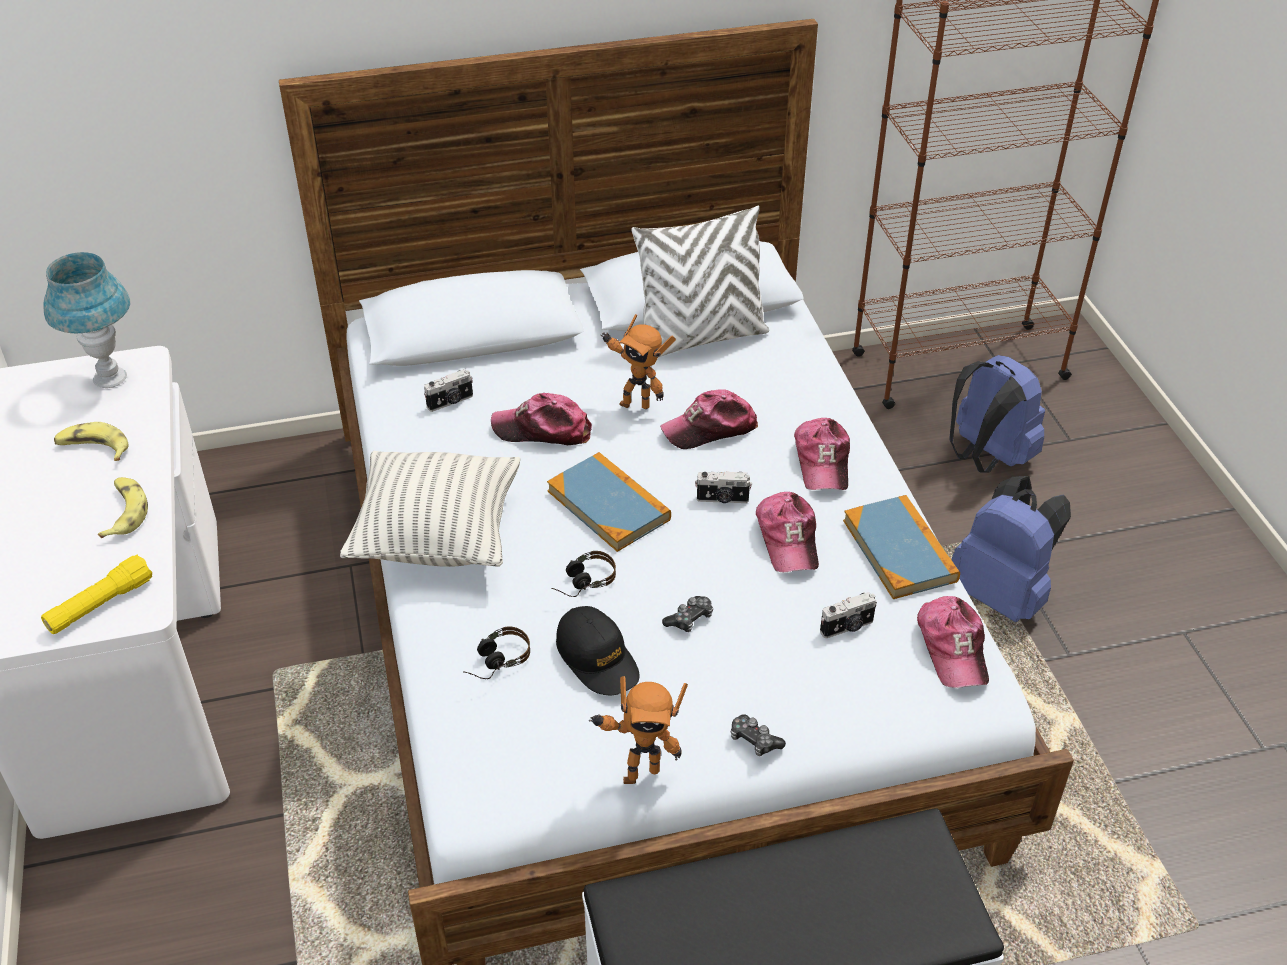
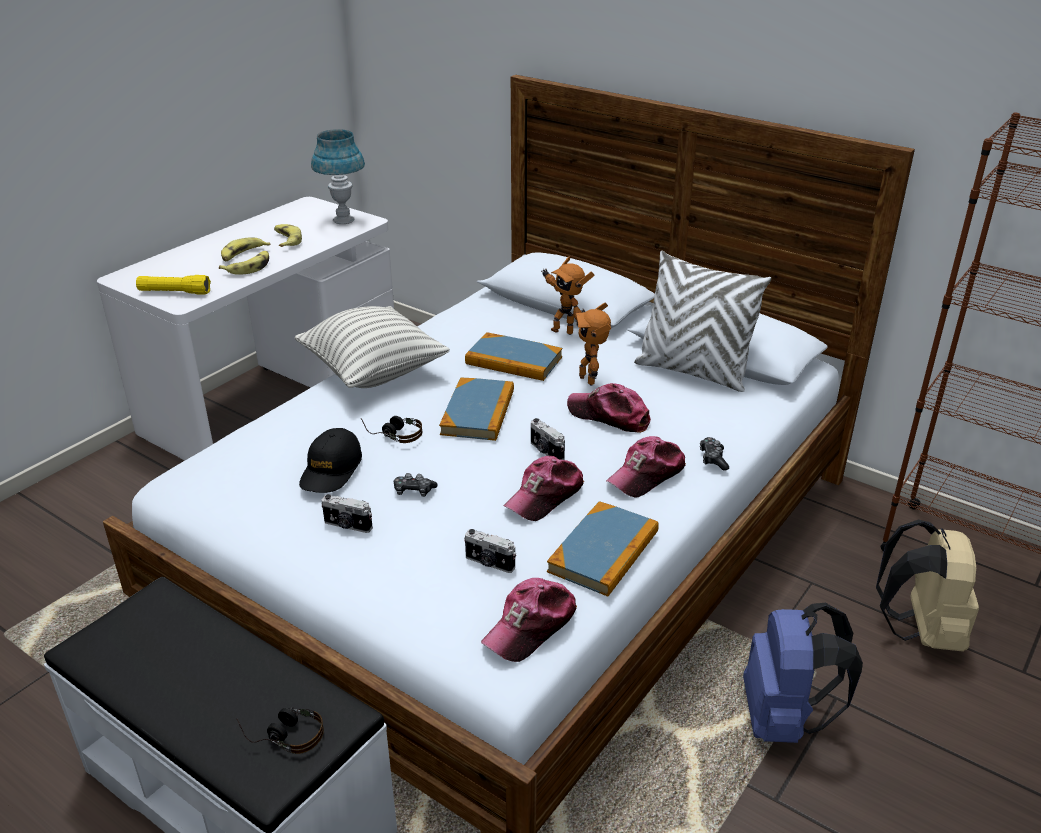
camera: 50 degrees right, 10 degrees down
camera [424,369,473,412] -> camera moved to [322,494,373,533]
headphones [463,627,530,679] -> headphones moved to [236,707,324,754]
cap [491,393,592,445] -> book [465,332,562,381]
toy robot [589,676,688,784] -> toy robot moved to [541,256,594,335]
game controller [731,714,786,756] -> game controller moved to [700,437,729,471]
blue backpack [949,355,1045,473] -> beige backpack [876,520,979,652]
none -> banana [221,237,271,261]

